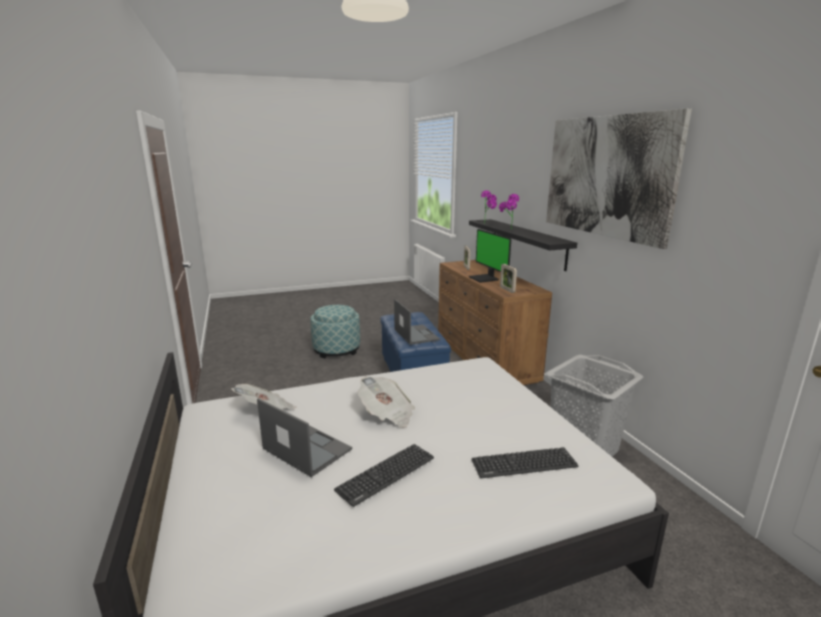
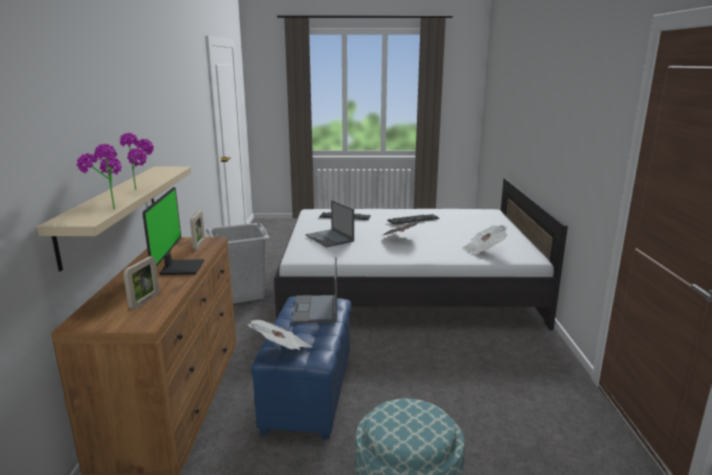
camera: 160 degrees left, 0 degrees up
laptop [257,398,352,477] -> laptop moved to [306,200,354,248]
black shelf [469,219,577,271] -> beige shelf [37,167,191,271]
picture [546,108,692,249] -> none
none -> newspaper [248,320,313,350]

